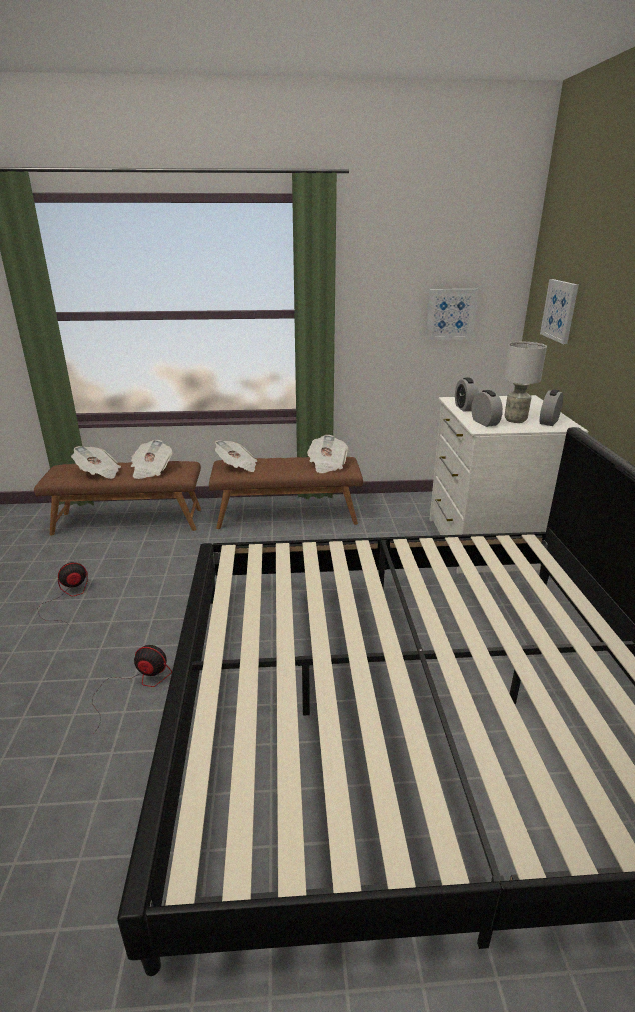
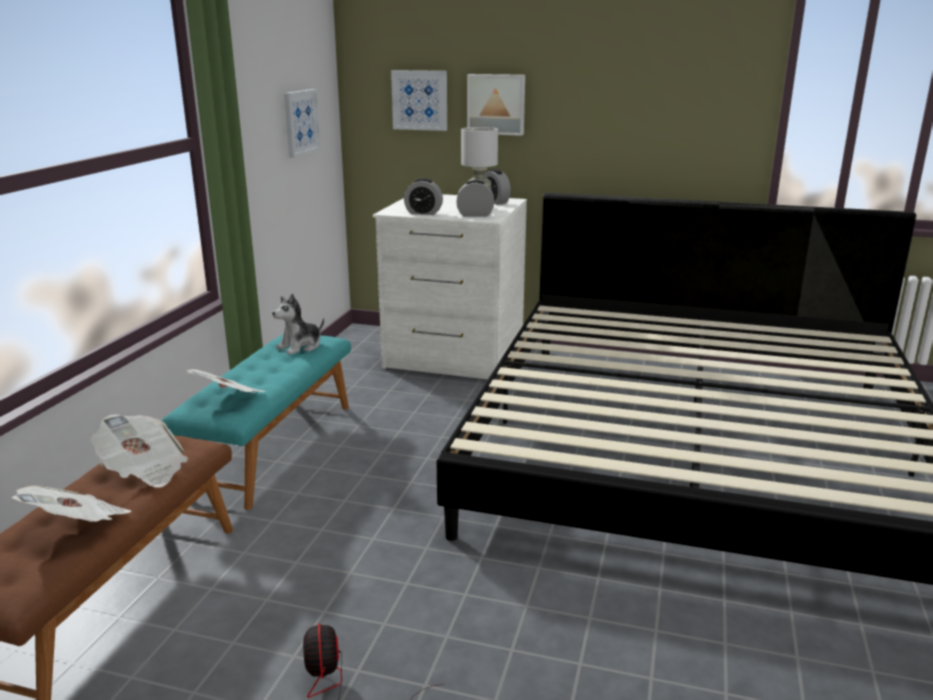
camera: 70 degrees left, 5 degrees down
fan [92,645,172,734] -> none
brown bench [209,457,363,529] -> turquoise bench [162,334,351,510]
newspaper [307,435,348,473] -> plush toy [272,293,324,355]
none -> picture [467,74,525,136]

